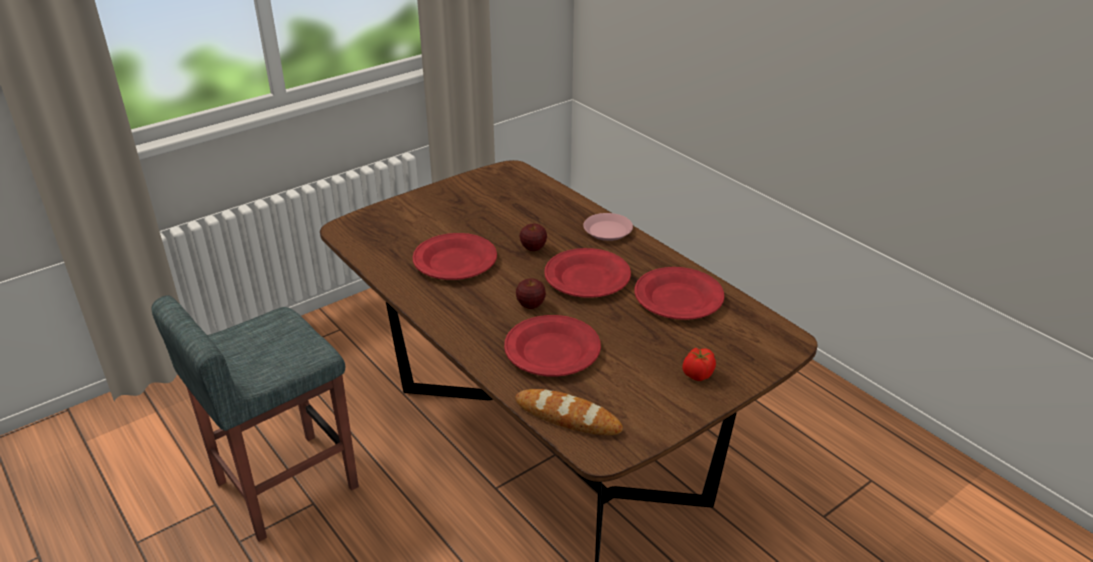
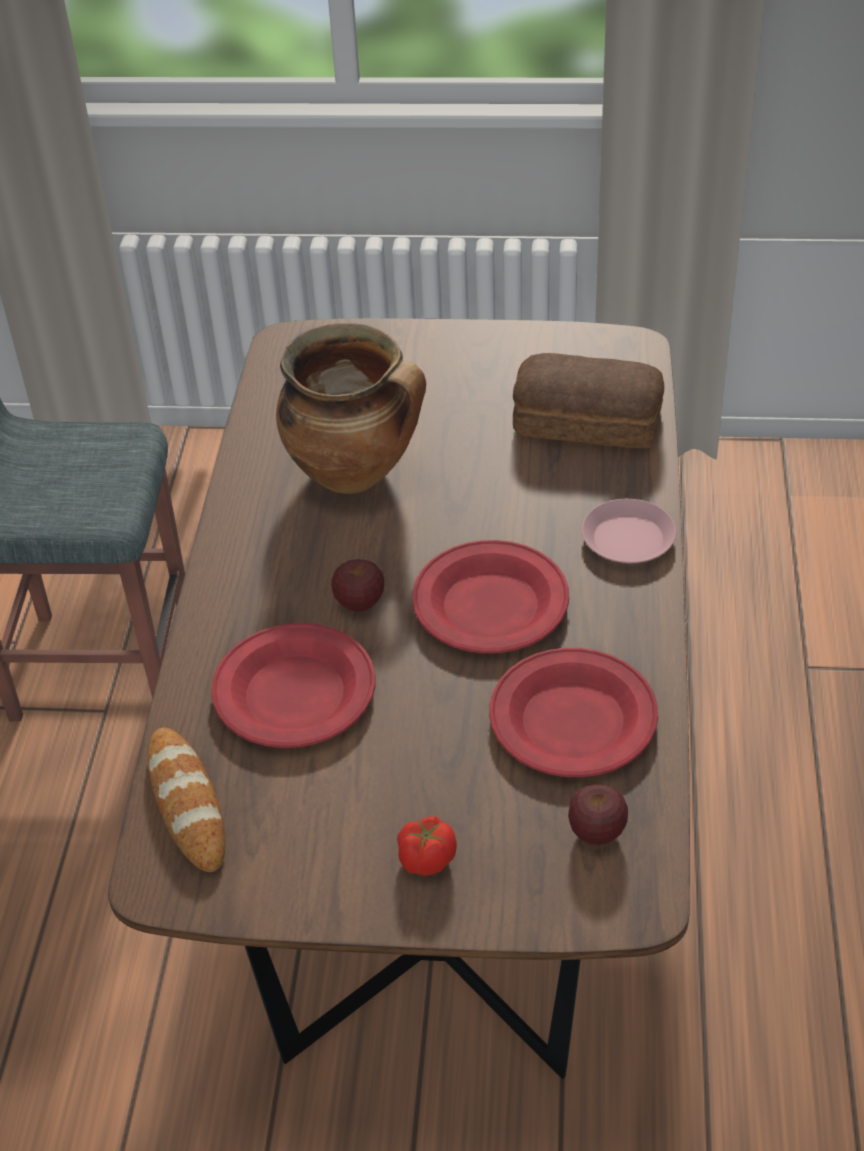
camera: 45 degrees right, 10 degrees up
red plate [413,233,497,280] -> cooking pot [276,323,426,494]
apple [520,223,547,251] -> apple moved to [568,785,628,845]
none -> bread [513,353,664,448]

